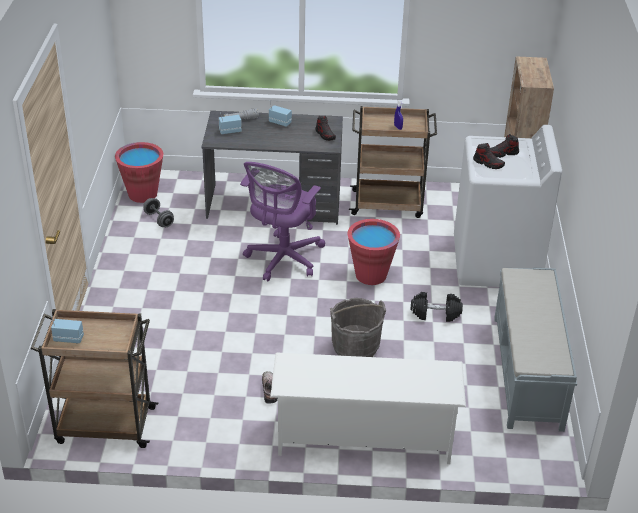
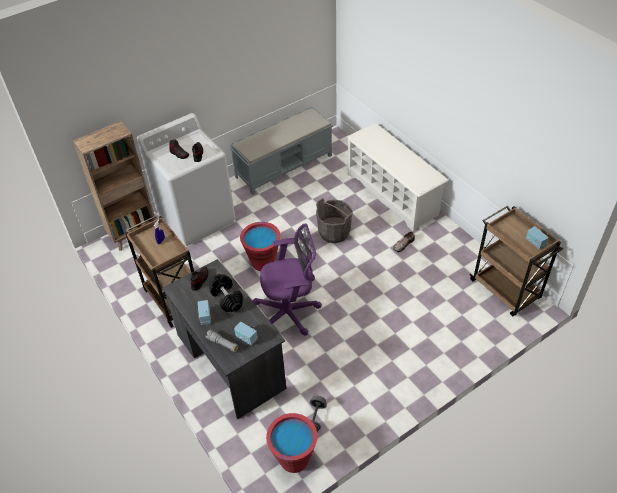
camera: 125 degrees left, 10 degrees up
black dumbbell [411,292,463,322] -> black dumbbell moved to [209,274,243,312]

